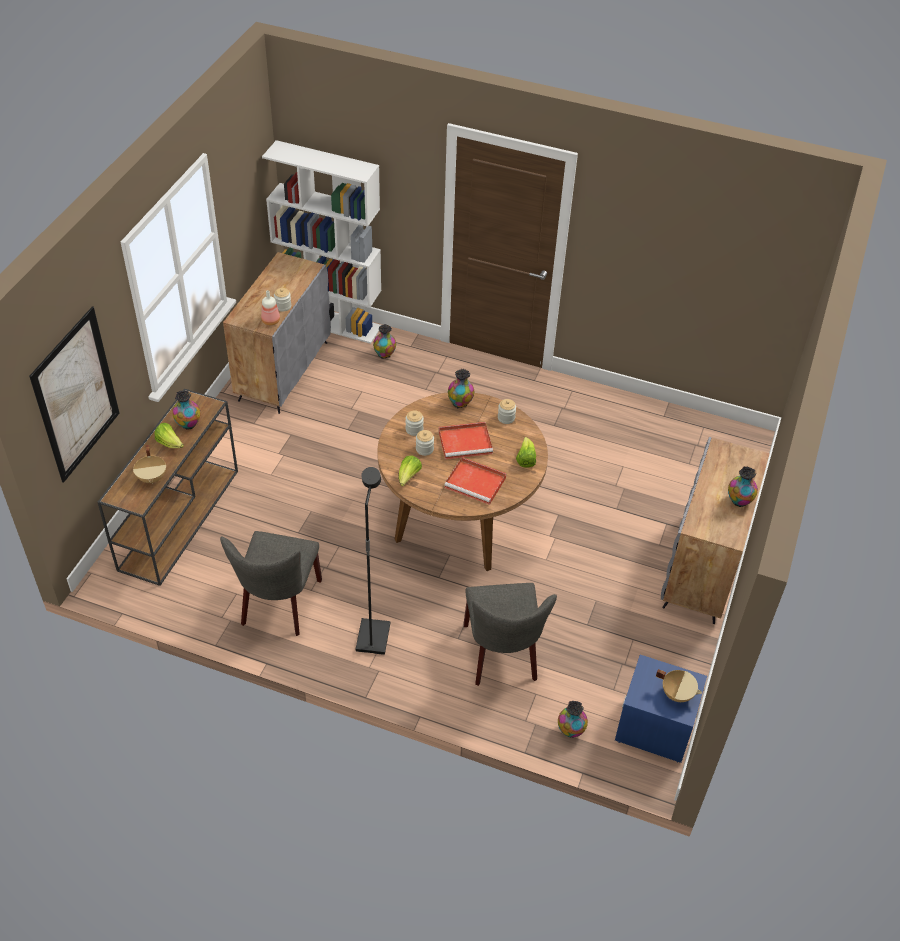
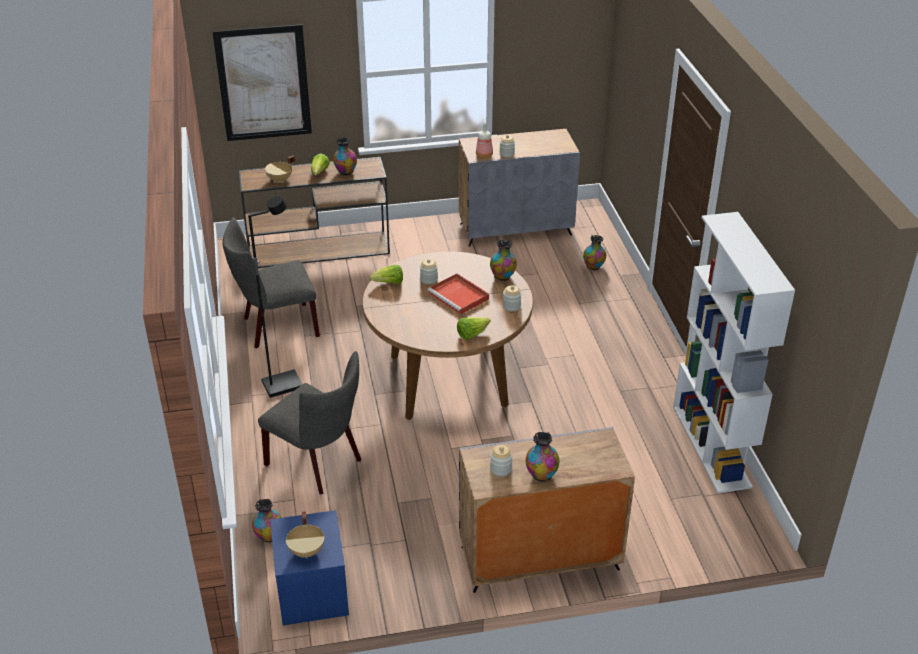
camera: 60 degrees right, 10 degrees down
white bookcase [262,140,381,344] -> white bookcase moved to [673,212,795,493]
jar [406,410,424,436] -> jar moved to [490,445,513,476]
red tray [444,457,506,505] -> none
grey chair [464,583,557,686] -> grey chair turned 105 degrees counterclockwise [258,351,361,494]

